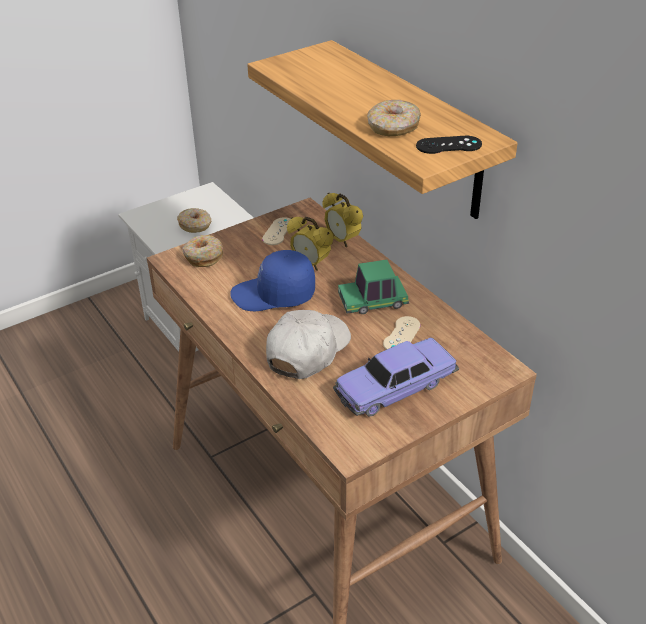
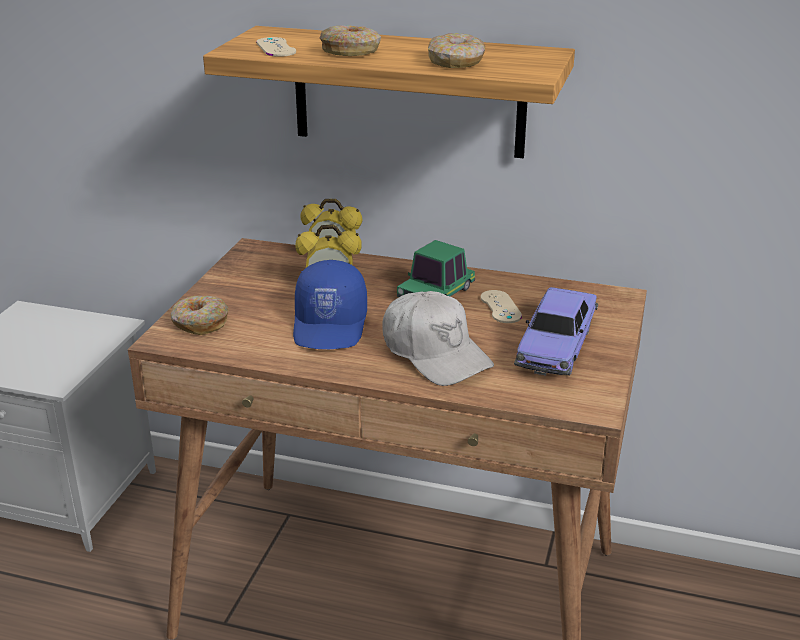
camera: 40 degrees left, 10 degrees down
donut [177,208,211,233] -> donut moved to [320,25,381,56]
blue cap [230,250,315,311] -> blue cap turned 45 degrees counterclockwise [293,260,367,349]
beige game controller [262,217,290,245] -> beige game controller moved to [256,37,296,57]
white cap [266,310,351,379] -> white cap turned 150 degrees clockwise [383,291,494,386]
black game controller [416,136,482,154] -> none

